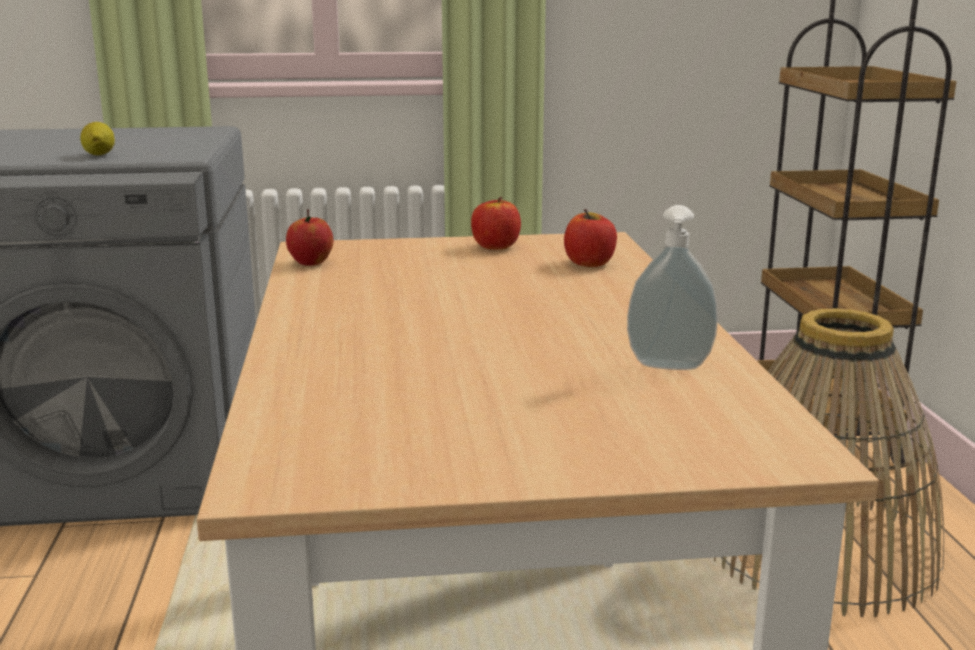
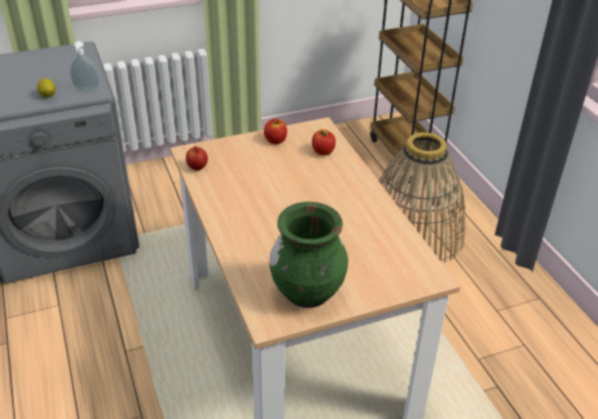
camera: 15 degrees left, 20 degrees up
soap dispenser [627,205,718,370] -> soap dispenser moved to [70,41,100,92]
none -> green vase [270,202,348,308]

